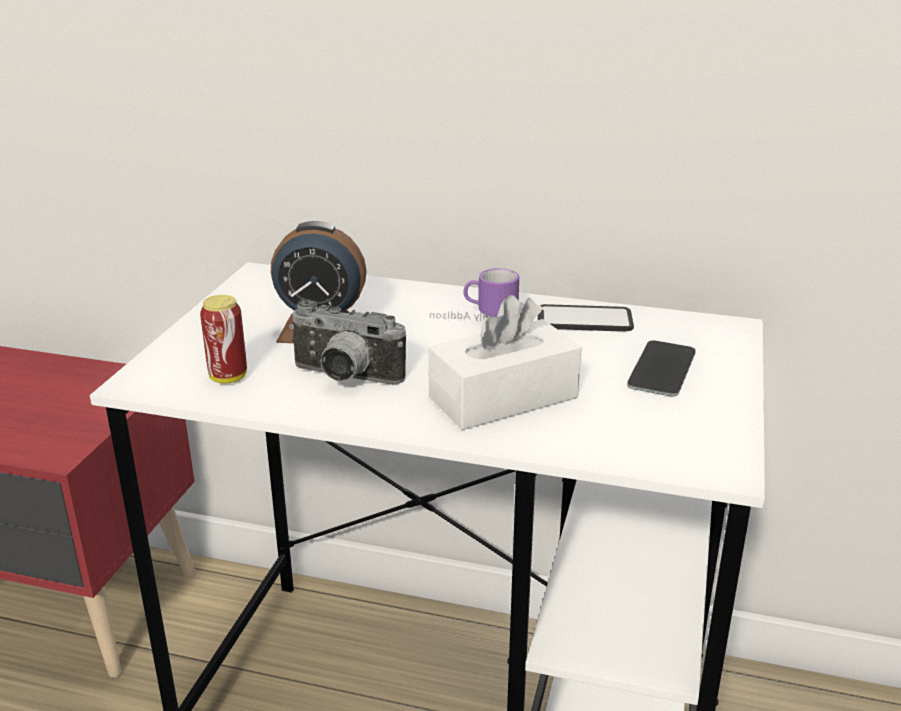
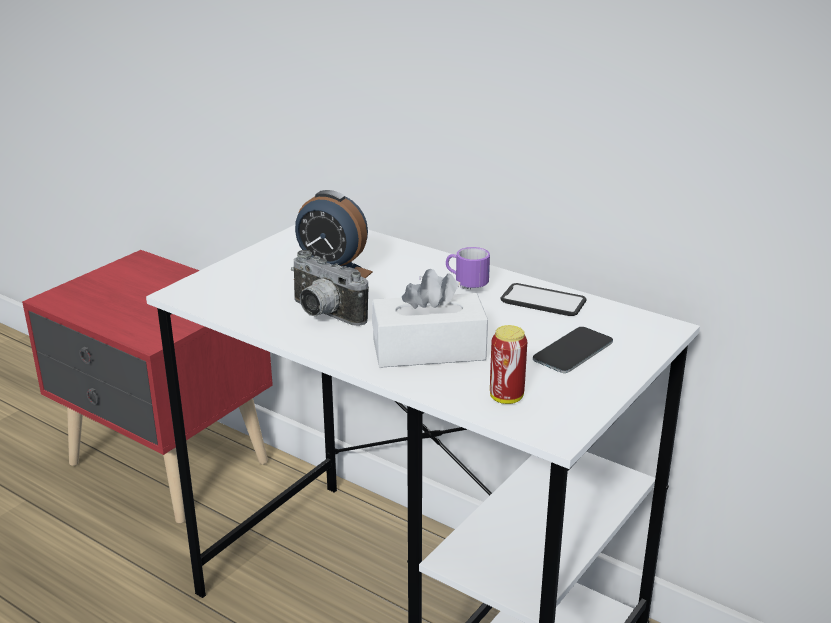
camera: 20 degrees right, 0 degrees up
can [200,295,247,383] -> can moved to [490,325,527,404]

